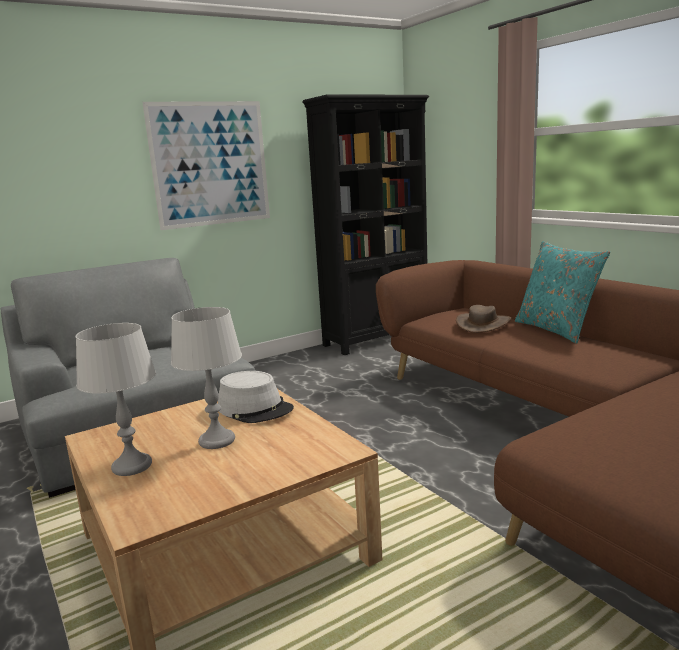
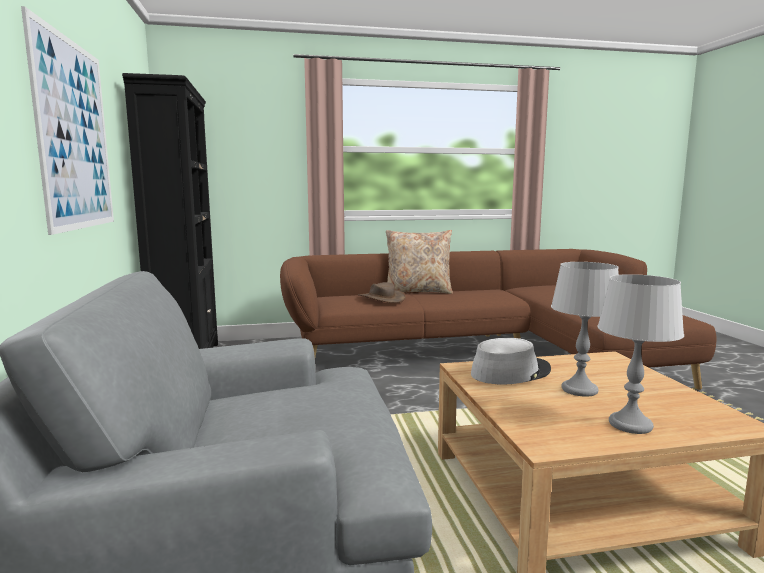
camera: 70 degrees left, 5 degrees down
turquoise pillow [515,241,610,344] -> beige pillow [386,230,453,294]

